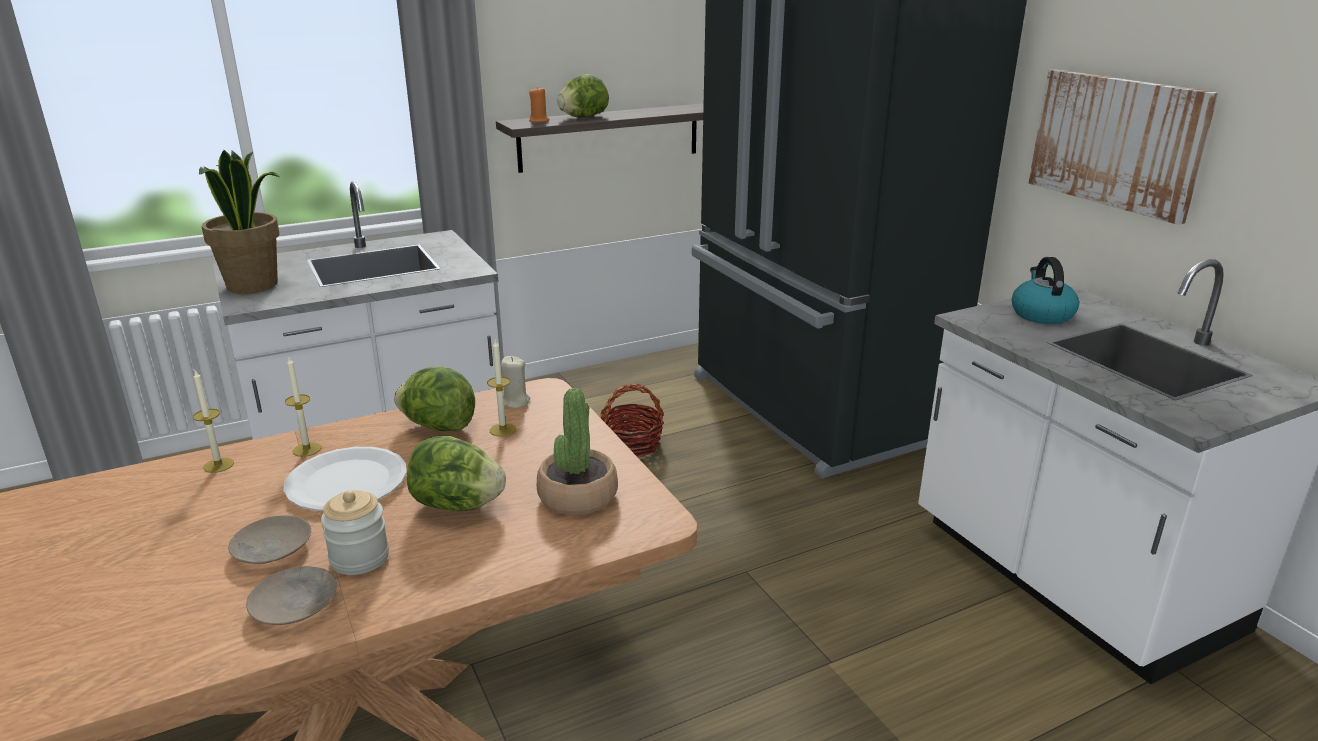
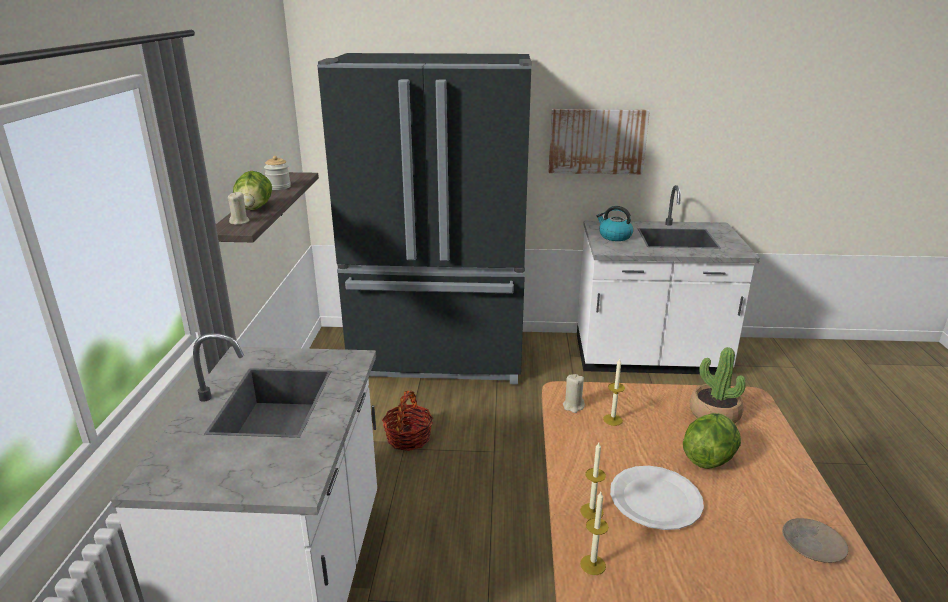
camera: 60 degrees left, 0 degrees up
potted plant [199,150,280,294] -> none
beige plate [228,515,311,564] -> none
jar [321,490,389,575] -> jar moved to [264,156,291,190]
lettuce [394,366,475,431] -> none
orange candle [529,86,550,122] -> beige candle [228,192,249,225]

